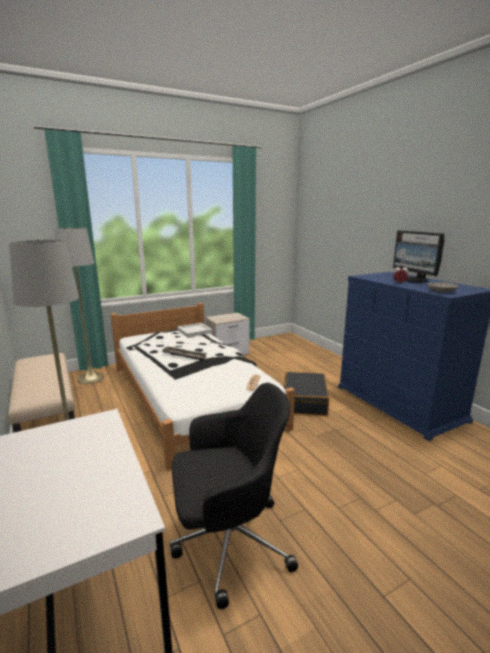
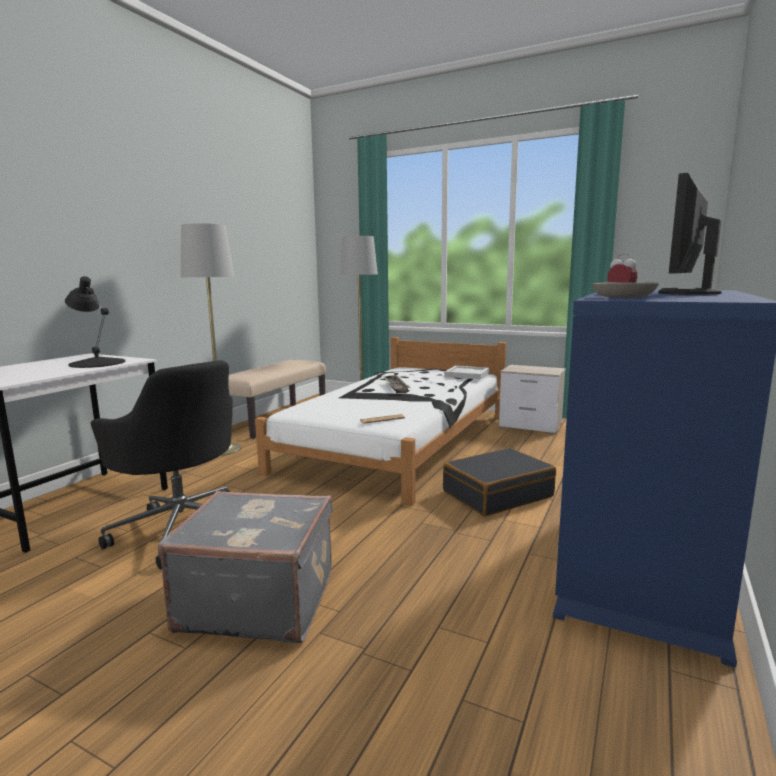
camera: 55 degrees right, 5 degrees down
none -> black table lamp [65,276,125,368]
none -> grey suitcase [158,491,333,643]

